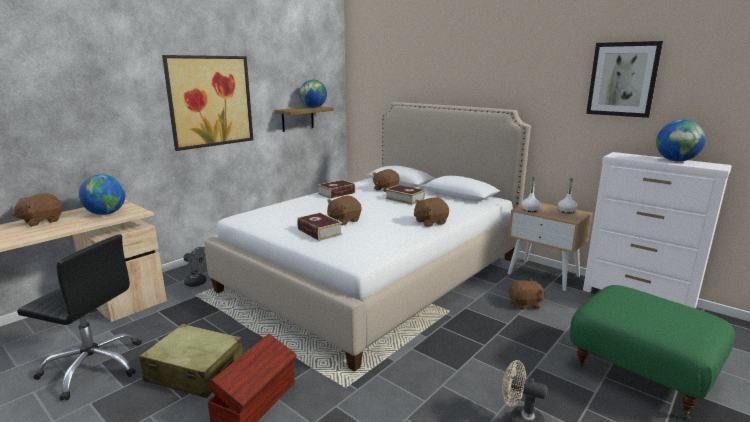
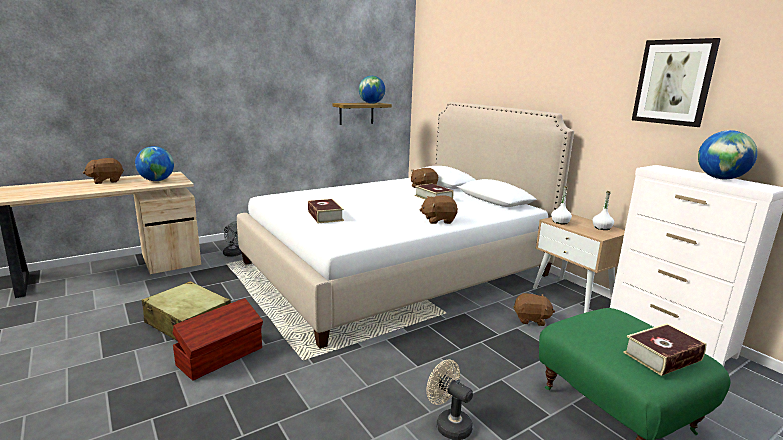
camera: 15 degrees right, 0 degrees up
black office chair [17,234,142,400] -> none
picture [162,55,253,151] -> none
book [318,180,356,199] -> book moved to [623,323,707,376]
brown plush toy [327,196,362,225] -> none

